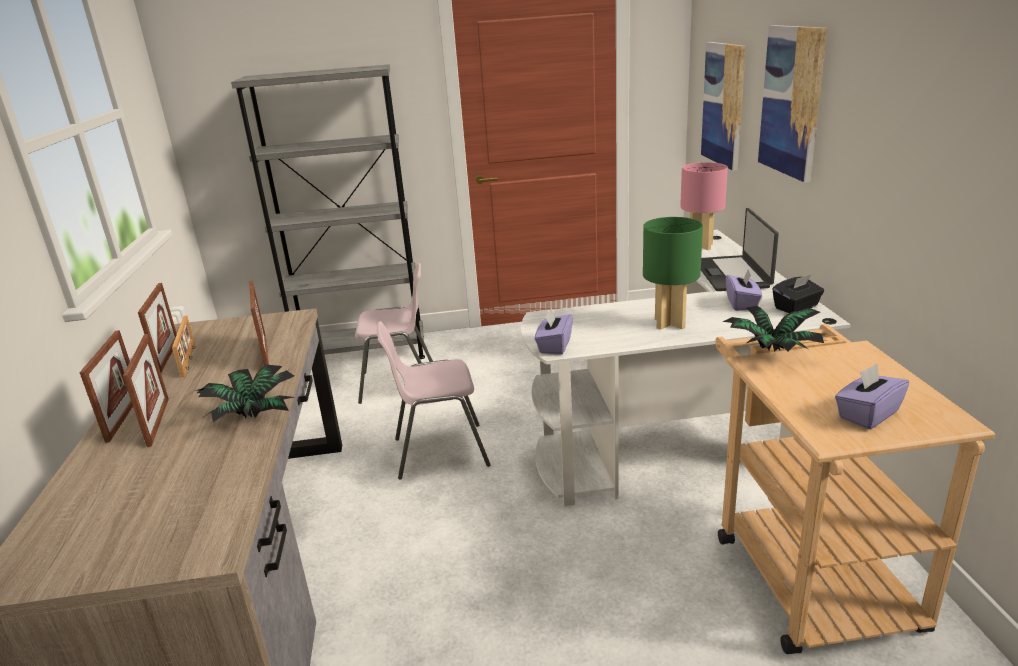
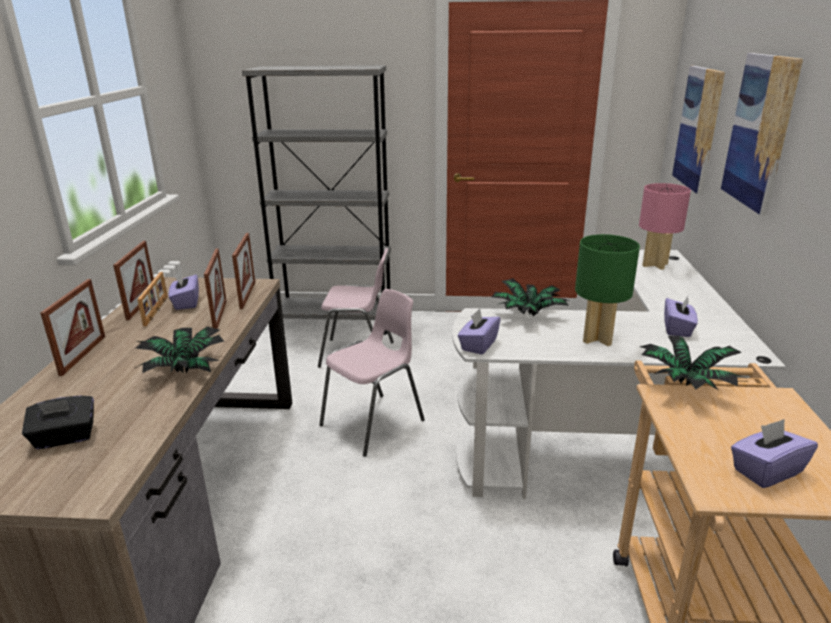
camera: 10 degrees right, 0 degrees up
picture frame [123,334,169,447] -> picture frame moved to [232,233,255,309]
pink chair [377,321,491,479] -> pink chair turned 135 degrees clockwise [319,289,425,457]
laptop [701,208,779,291] -> none
black tissue box [772,274,824,313] -> black tissue box moved to [22,396,94,449]
none -> purple tissue box [168,271,199,310]
none -> potted plant [491,278,569,316]

